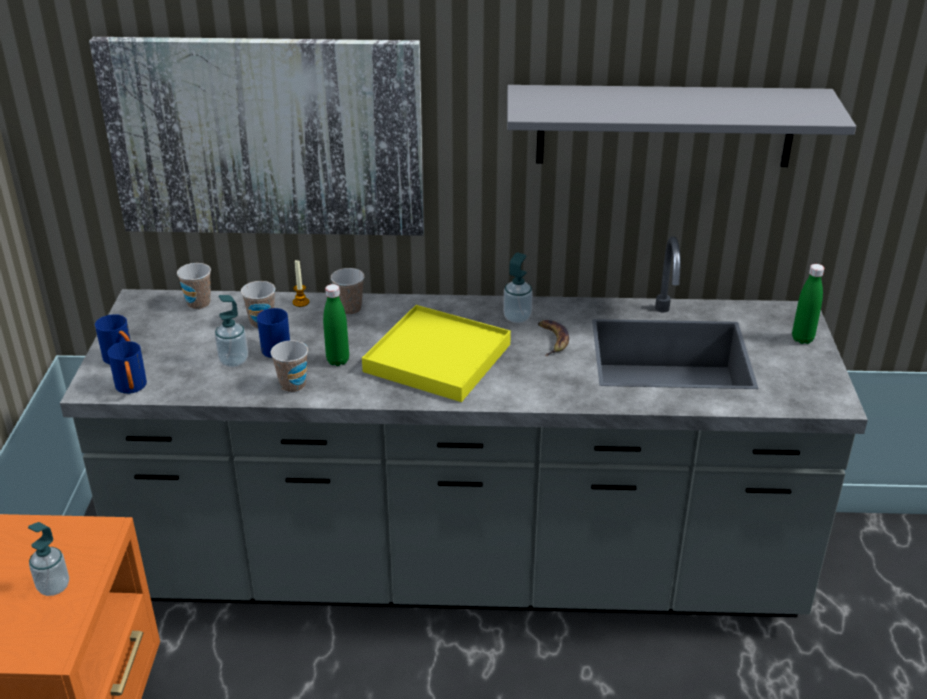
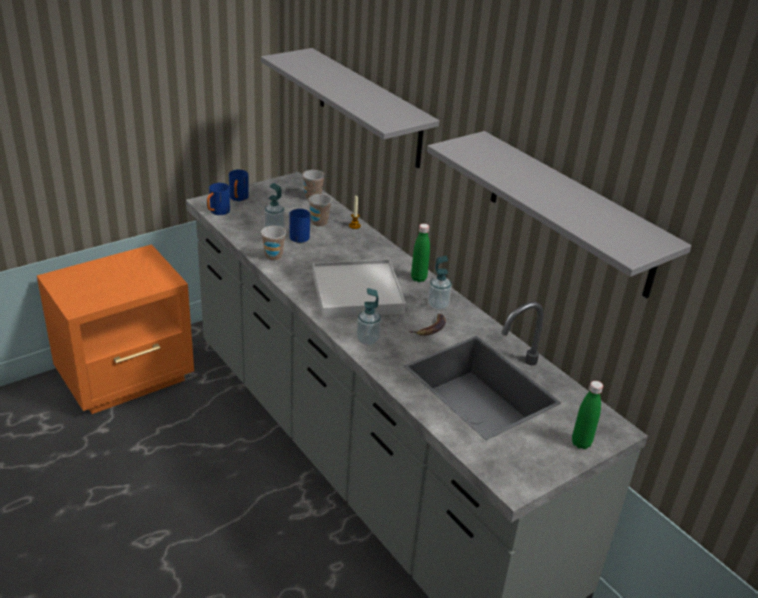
camera: 50 degrees right, 0 degrees up
soap dispenser [28,522,69,596] -> soap dispenser moved to [356,288,381,345]
picture [89,37,424,236] -> grey shelf [261,48,439,168]
green bottle [323,284,349,366] -> green bottle moved to [411,224,430,282]
cup [331,268,364,315] -> none
yellow tray [362,305,511,402] -> white tray [313,259,406,319]

